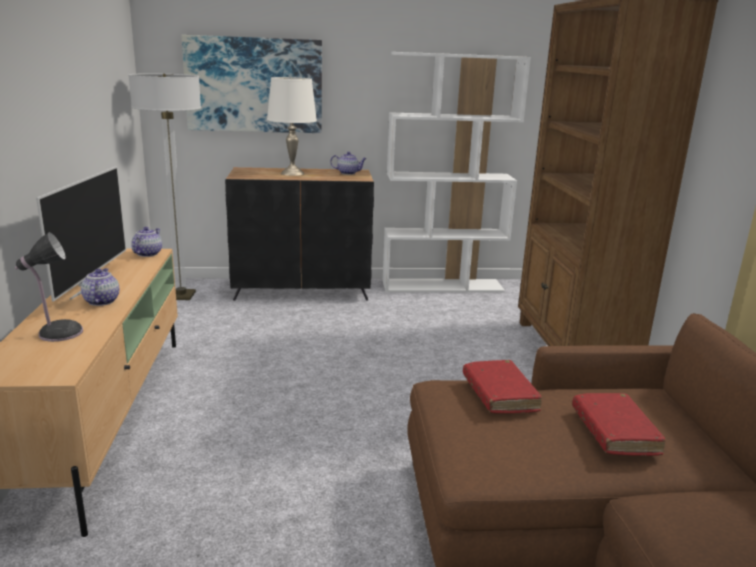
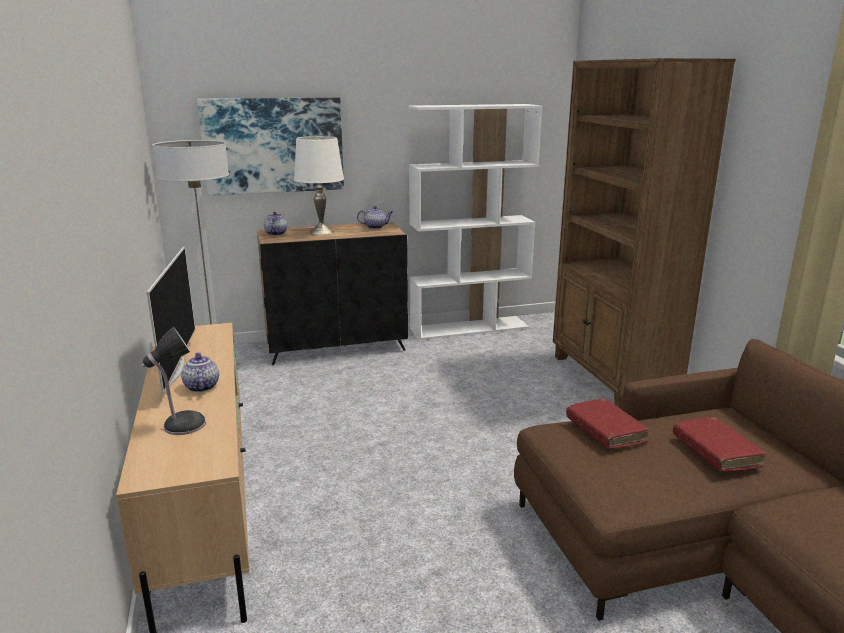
camera: 10 degrees left, 0 degrees up
teapot [132,227,162,257] -> teapot moved to [264,212,287,236]

